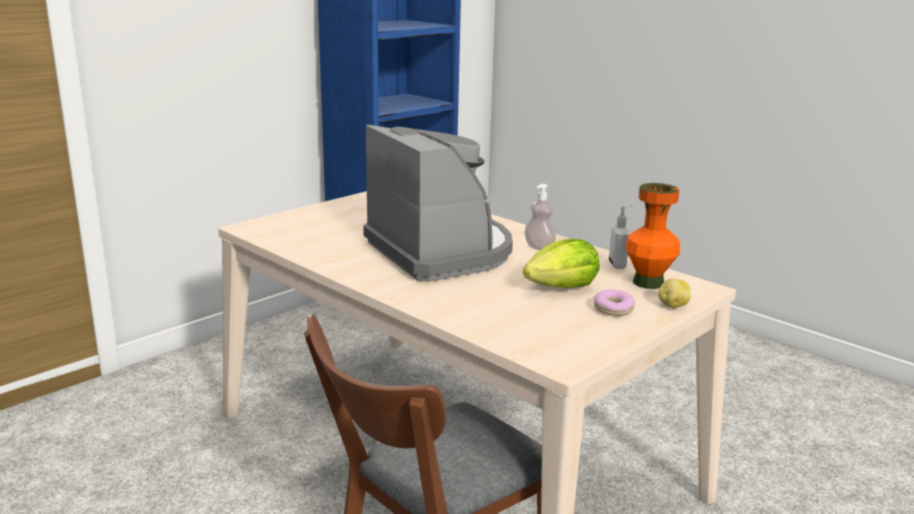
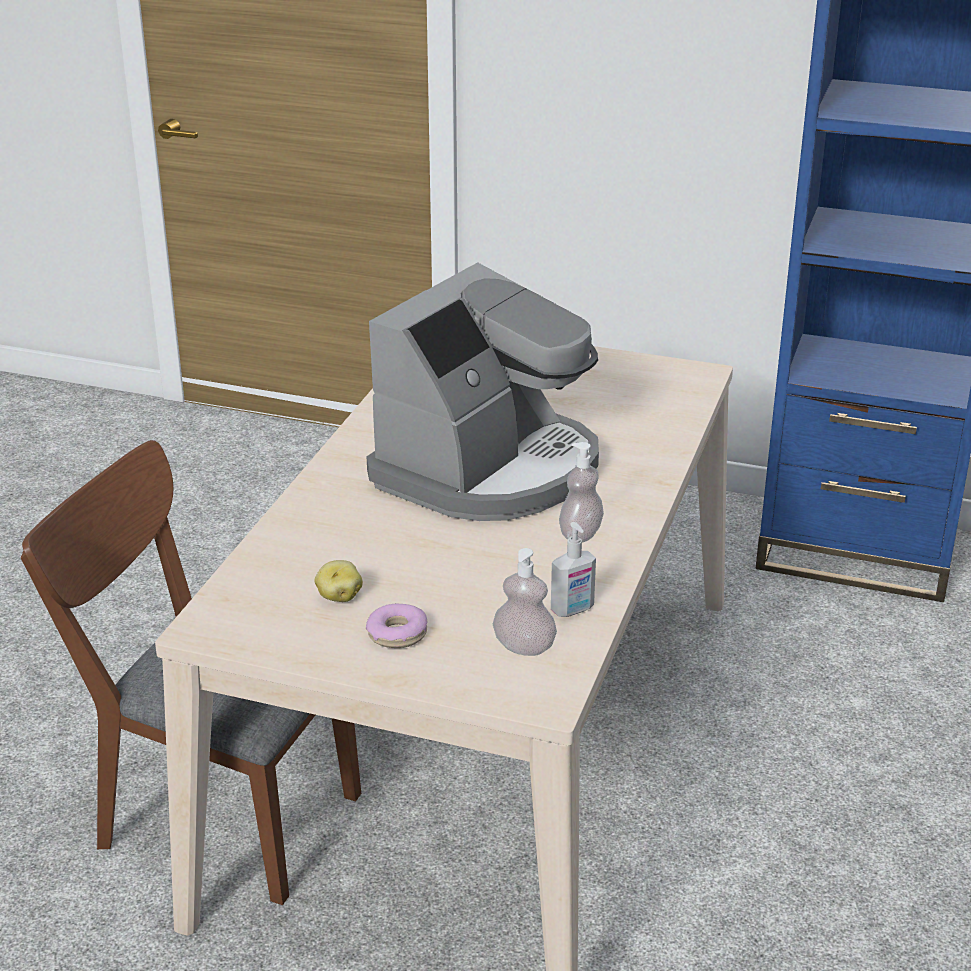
camera: 65 degrees right, 10 degrees up
lettuce [523,239,600,288] -> none
orange vase [625,183,680,289] -> soap dispenser [493,548,557,656]
potato [658,278,691,308] -> potato moved to [314,560,363,602]

